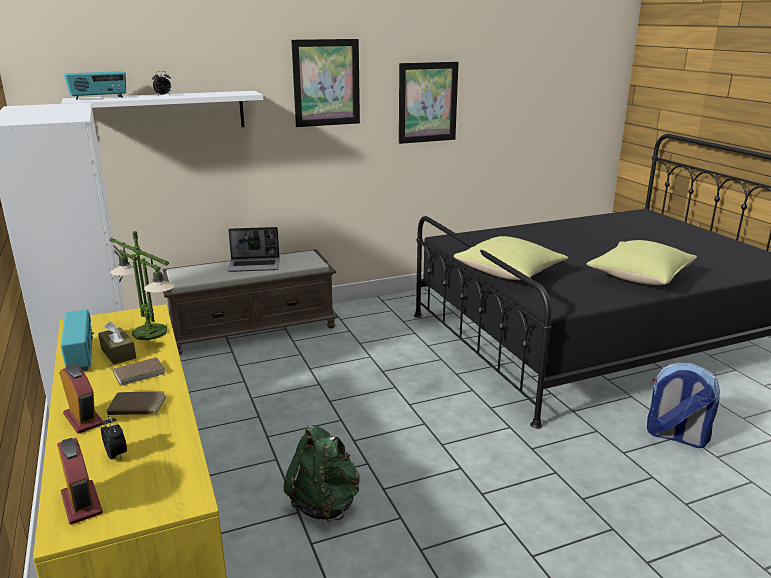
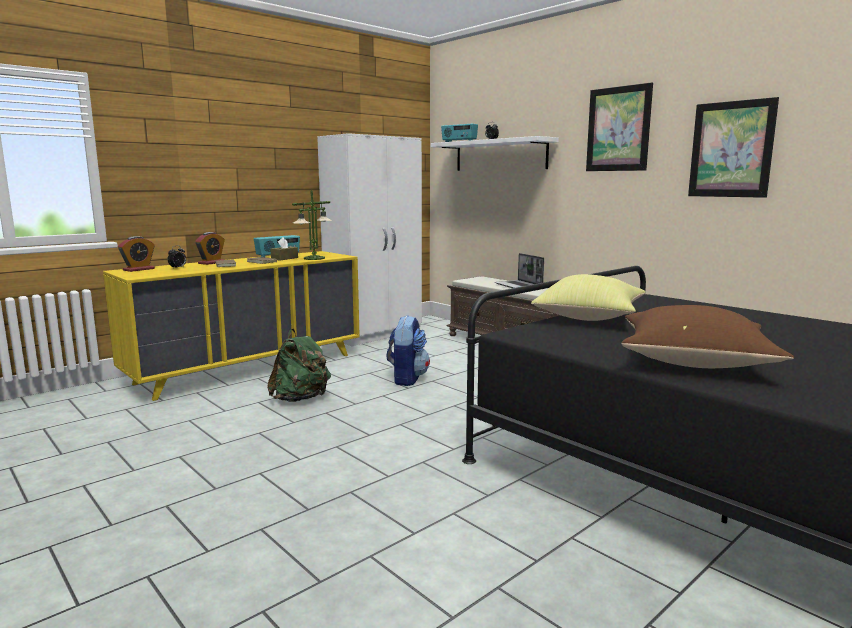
camera: 70 degrees right, 10 degrees down
yellow pillow [587,240,697,285] -> brown pillow [621,305,794,368]
backpack [647,362,720,448] -> backpack moved to [387,315,430,386]

